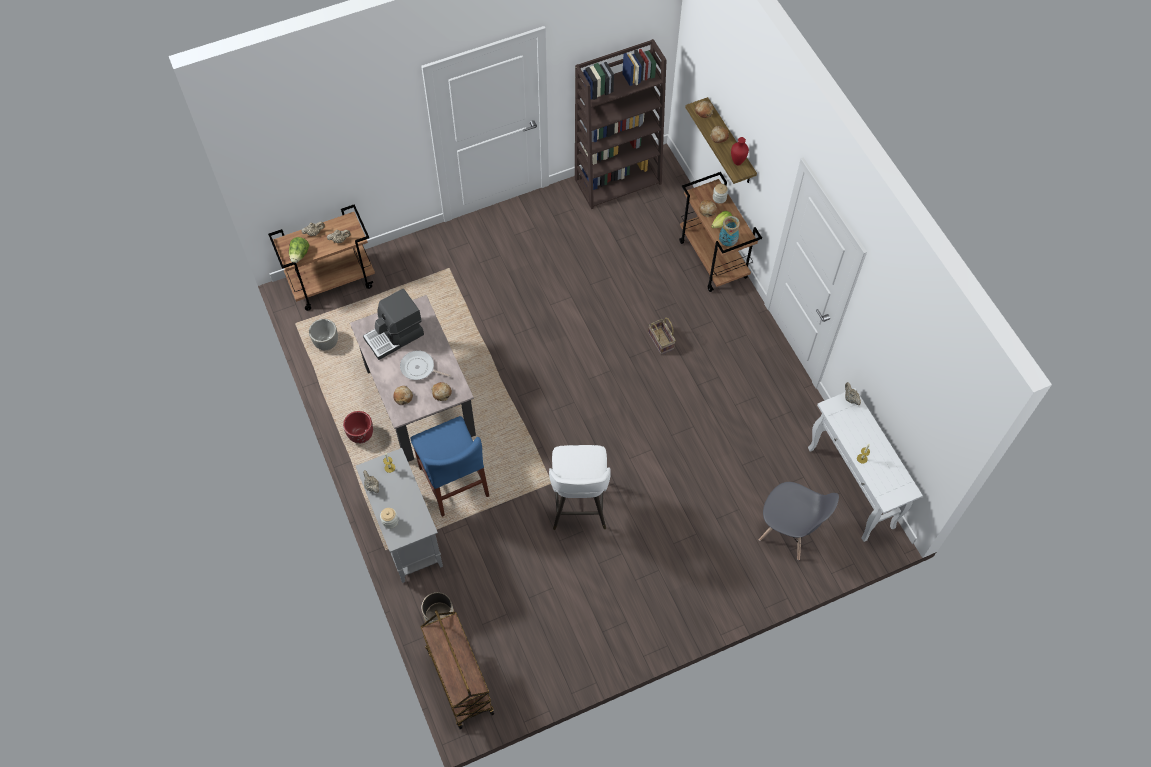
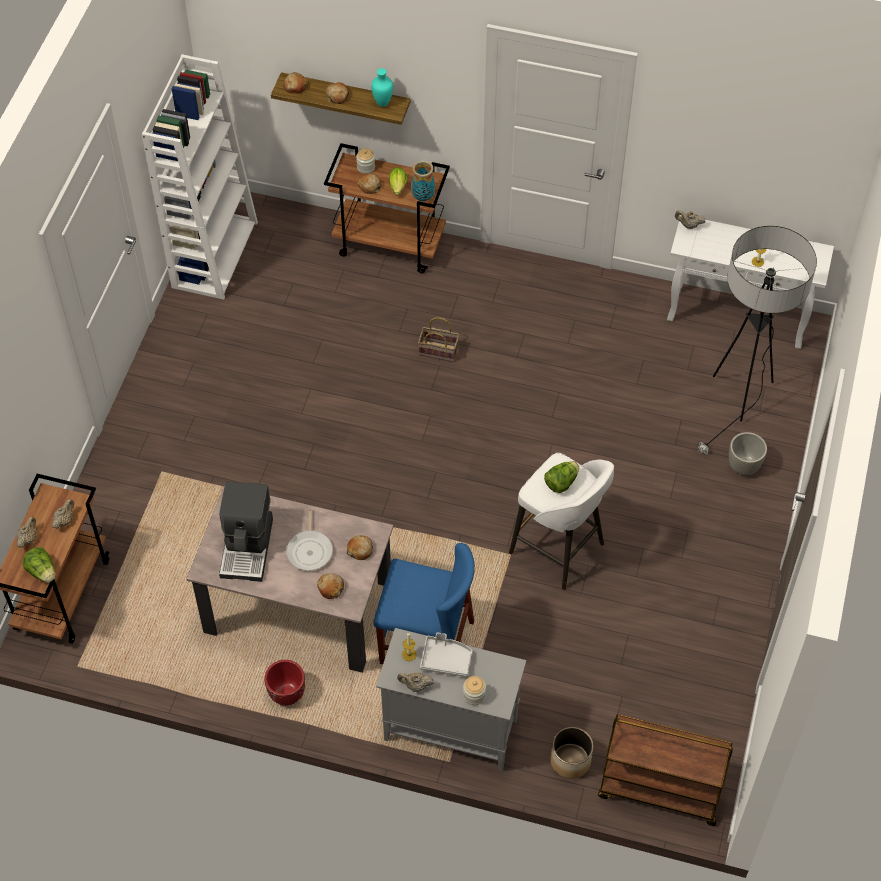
camera: 50 degrees left, 5 degrees down
grey planter [309,319,338,350] -> grey planter moved to [729,432,767,475]
frying pan [400,351,451,380] -> frying pan turned 60 degrees counterclockwise [286,509,333,571]
brown bookcase [575,39,667,209] -> white bookcase [142,54,258,300]
red vase [731,137,749,165] -> turquoise vase [371,68,393,107]
grey chair [759,482,839,560] -> floor lamp [697,226,817,454]
none -> grey tray [420,632,472,677]
none -> lettuce [544,461,579,493]

